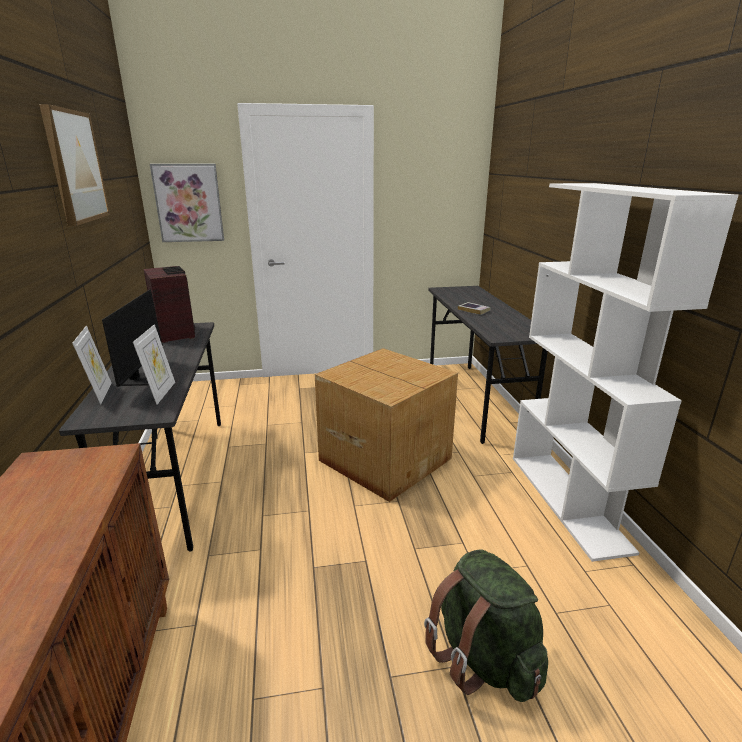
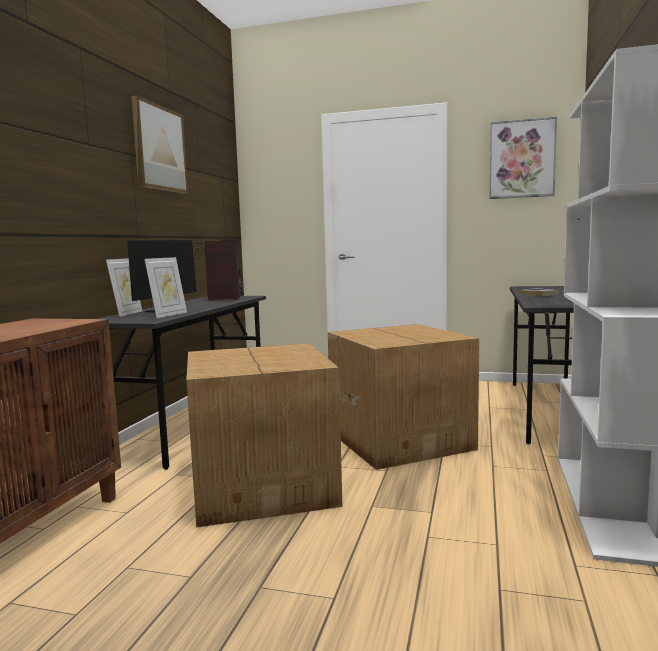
camera: 25 degrees right, 15 degrees down
picture [150,164,224,242] -> picture moved to [489,117,557,199]
green backpack [424,549,548,702] -> none
none -> cardboard box [186,343,342,528]

